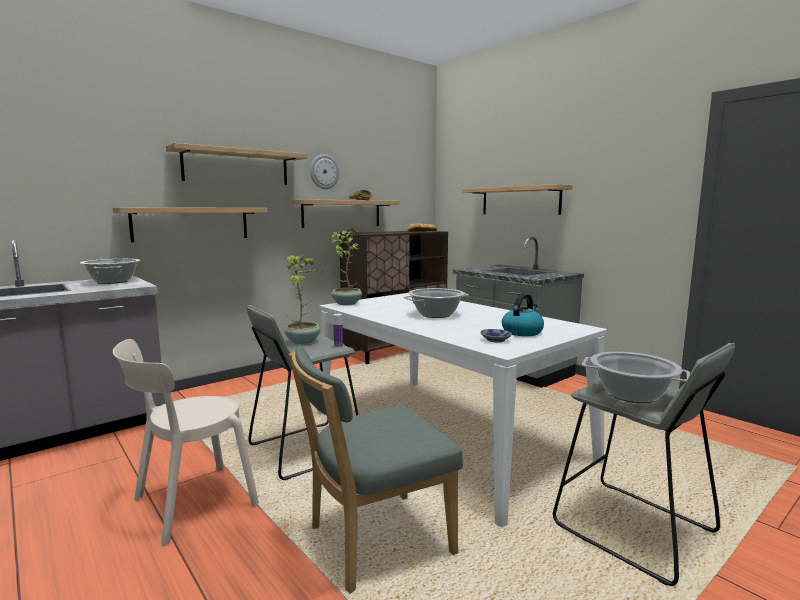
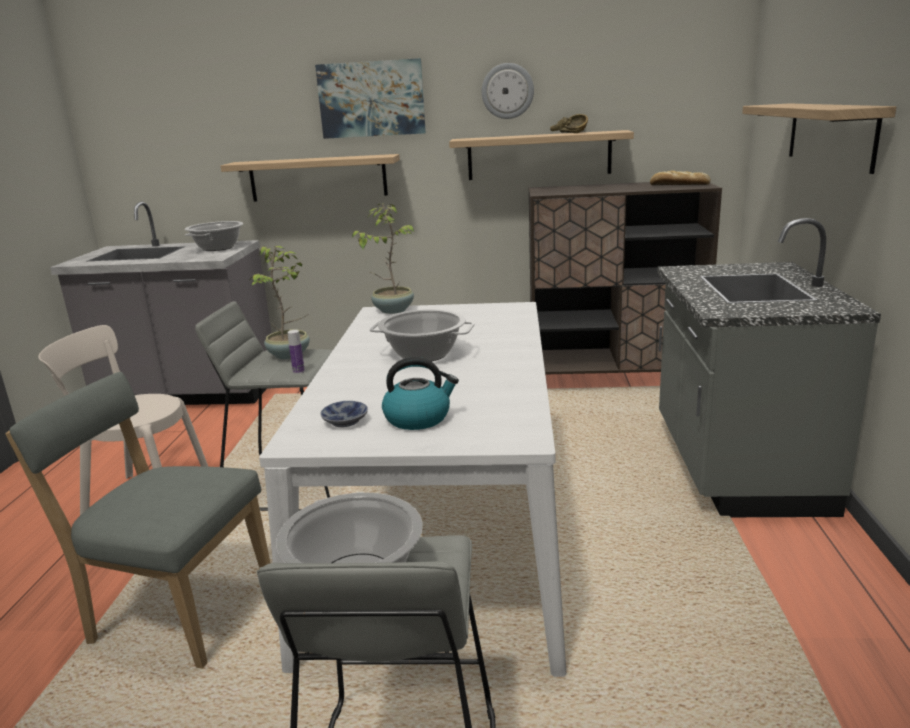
camera: 45 degrees right, 10 degrees up
shelf [166,143,308,185] -> picture [315,58,426,139]

